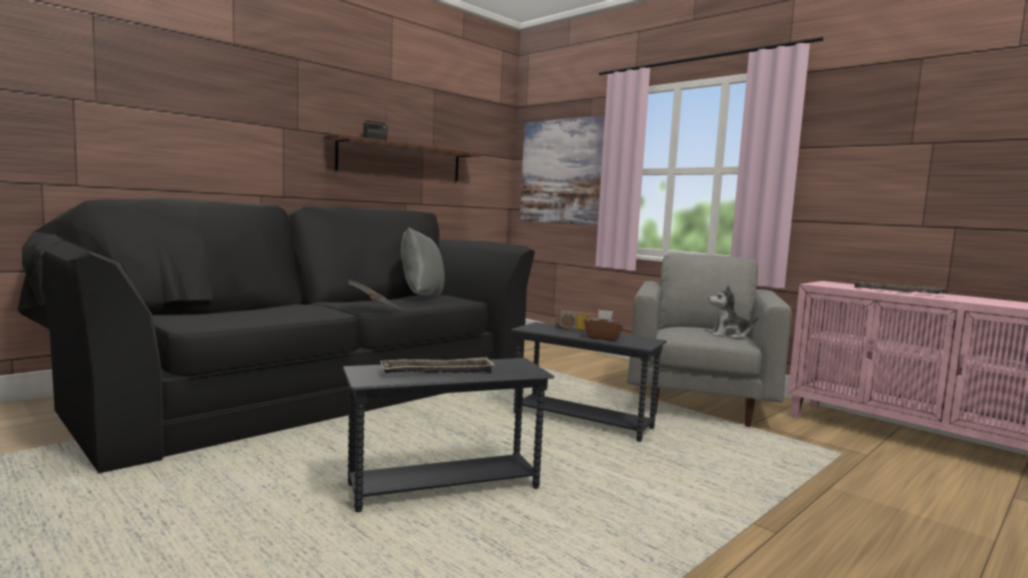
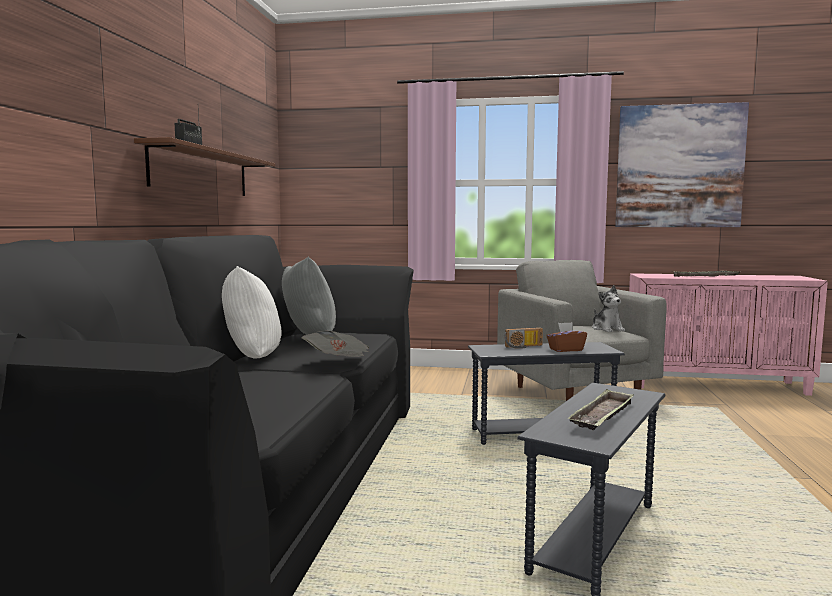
camera: 35 degrees left, 0 degrees up
picture [520,115,605,226] -> picture moved to [615,102,749,227]
plush toy [708,286,757,338] -> plush toy turned 75 degrees counterclockwise [592,285,625,332]
none -> white pillow [222,266,282,359]

